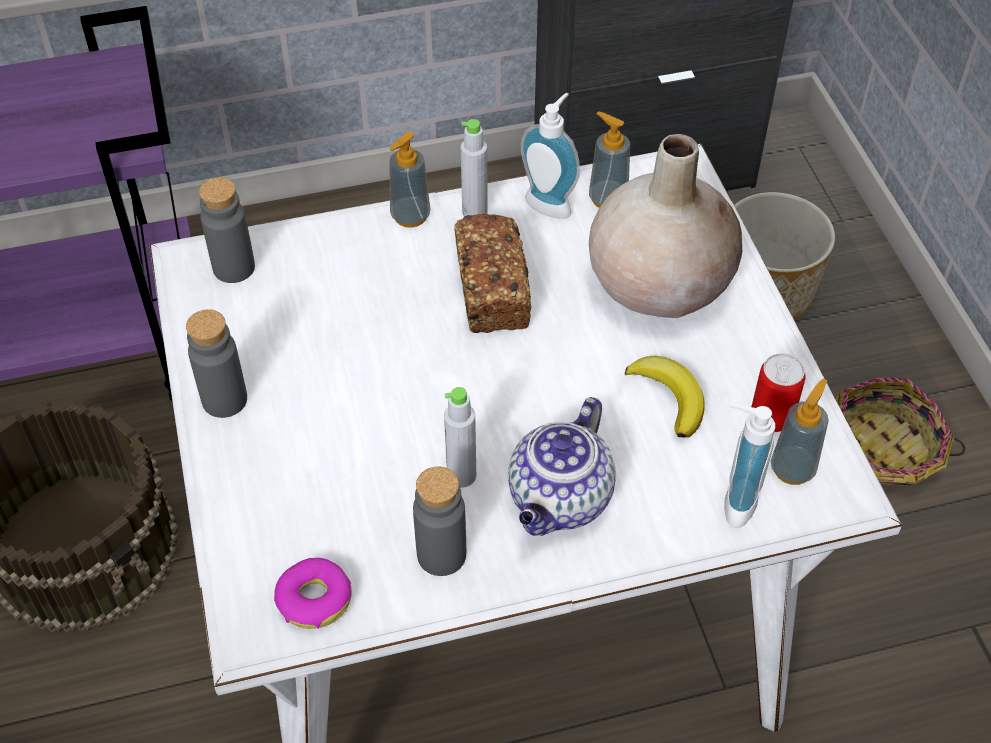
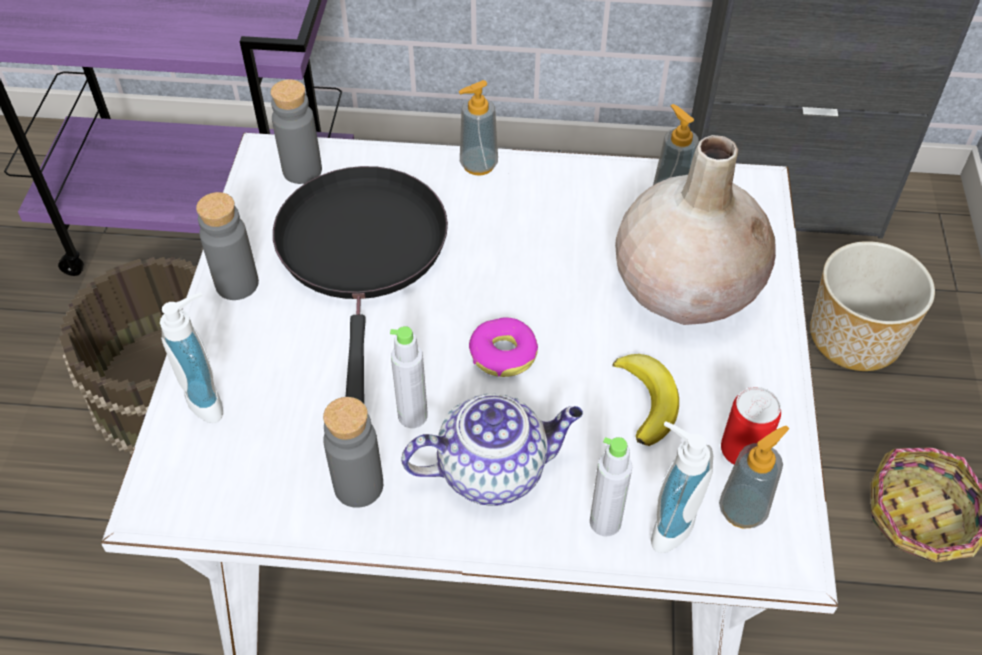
camera: 20 degrees right, 0 degrees up
donut [274,558,352,629] -> donut moved to [469,317,538,377]
bread [454,213,531,333] -> none
grey bottle [461,119,488,216] -> grey bottle moved to [590,437,632,536]
teapot [508,397,616,536] -> teapot turned 150 degrees counterclockwise [401,393,583,506]
soap dispenser [521,93,580,219] -> soap dispenser moved to [160,292,223,423]
none -> black frying pan [273,166,448,403]

